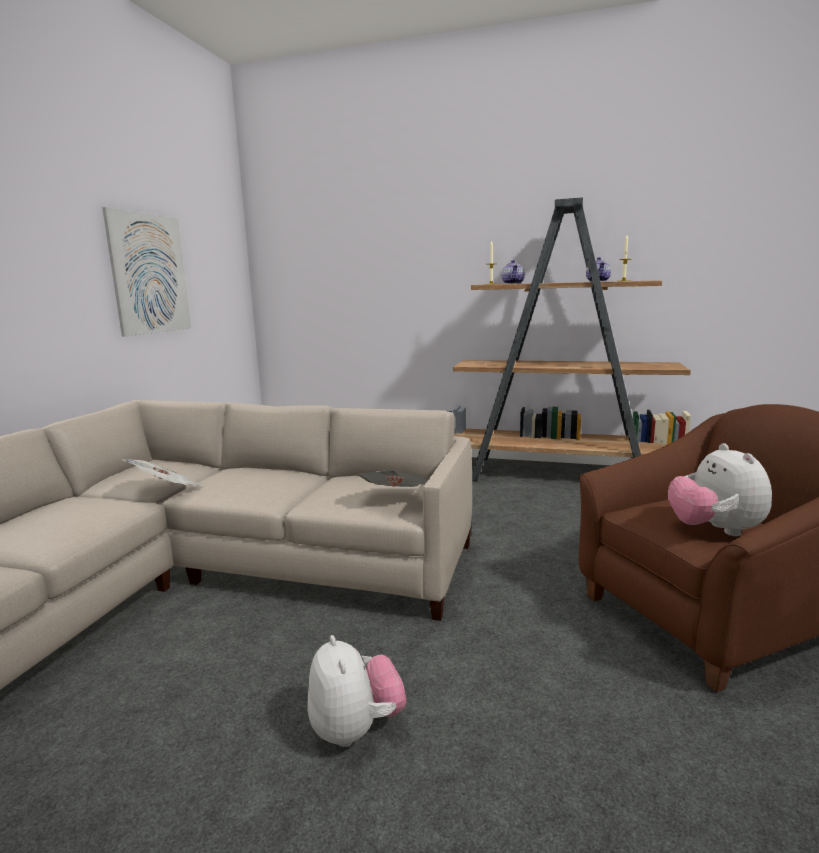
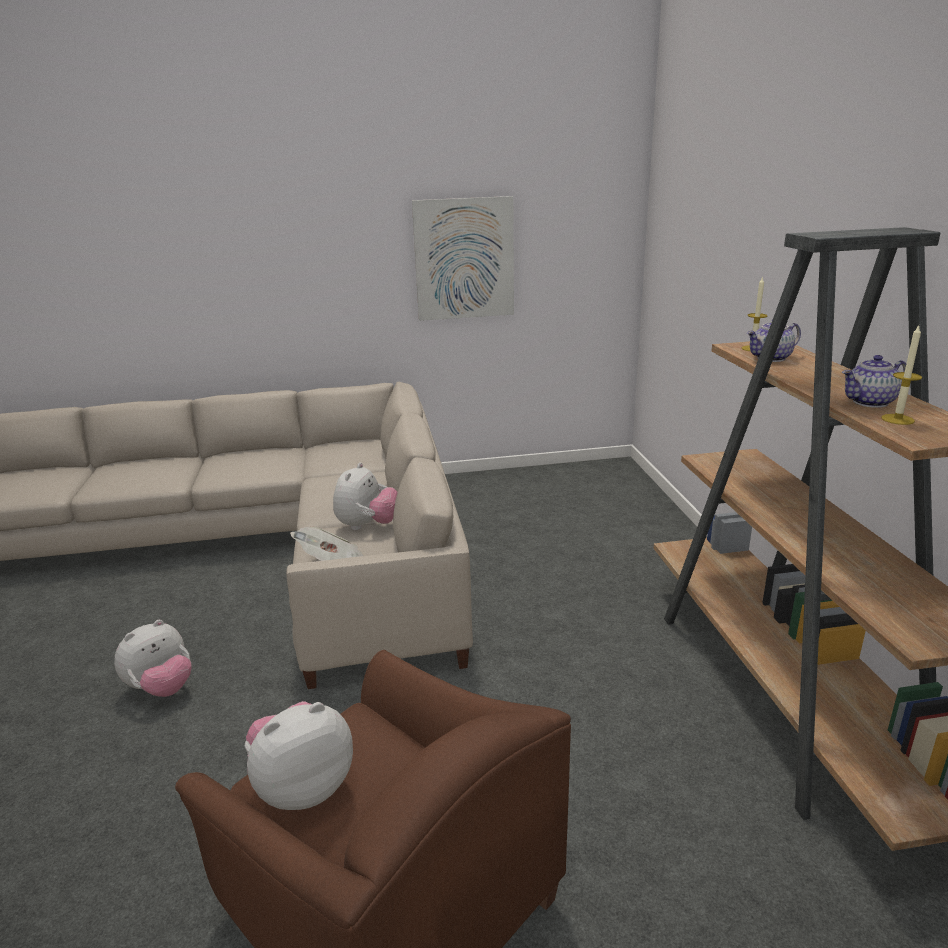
camera: 65 degrees right, 10 degrees up
newspaper [122,459,204,486] -> none
none -> plush toy [333,463,398,530]

